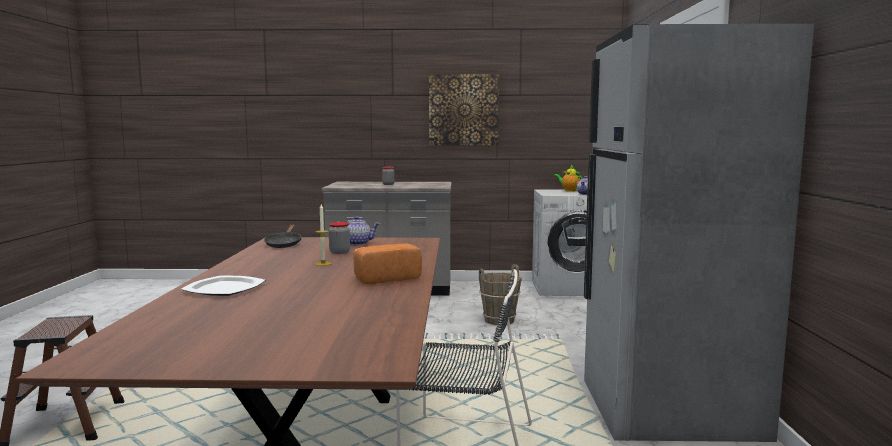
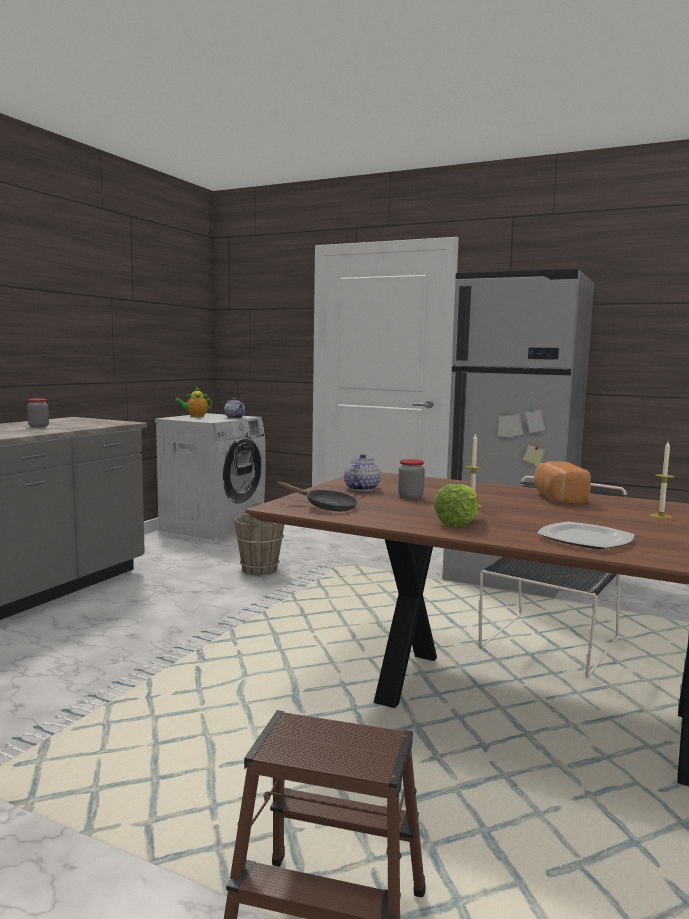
camera: 65 degrees left, 0 degrees up
picture [429,74,499,145] -> none
none -> lettuce [433,484,478,527]
none -> candle [650,442,675,519]

